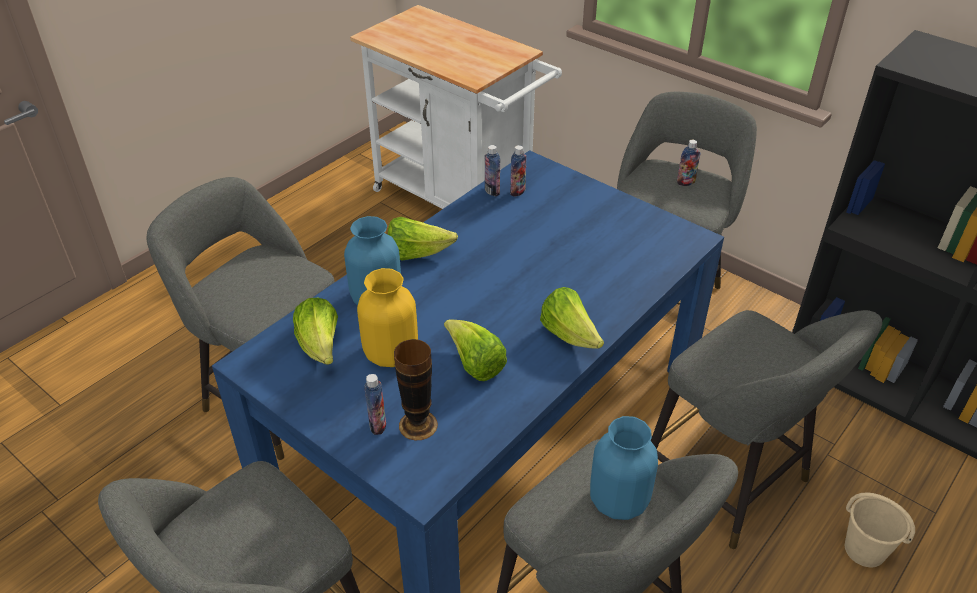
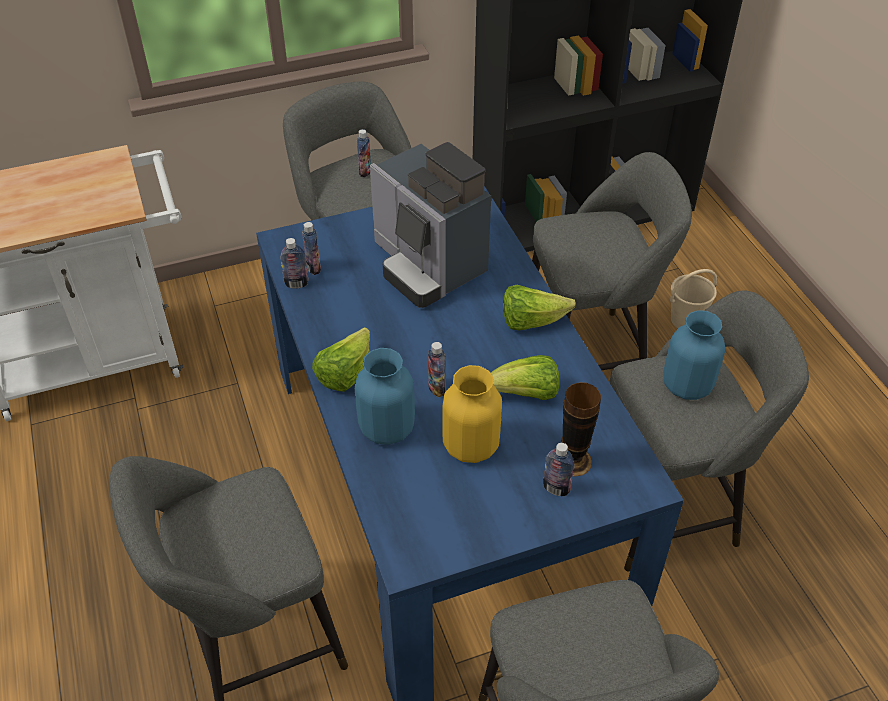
camera: 60 degrees left, 5 degrees up
lettuce [293,298,338,365] -> none
none -> coffee machine [370,142,491,308]
none -> bottle [428,342,445,397]

